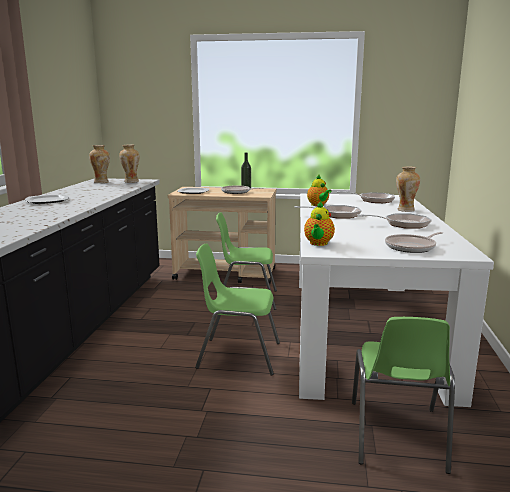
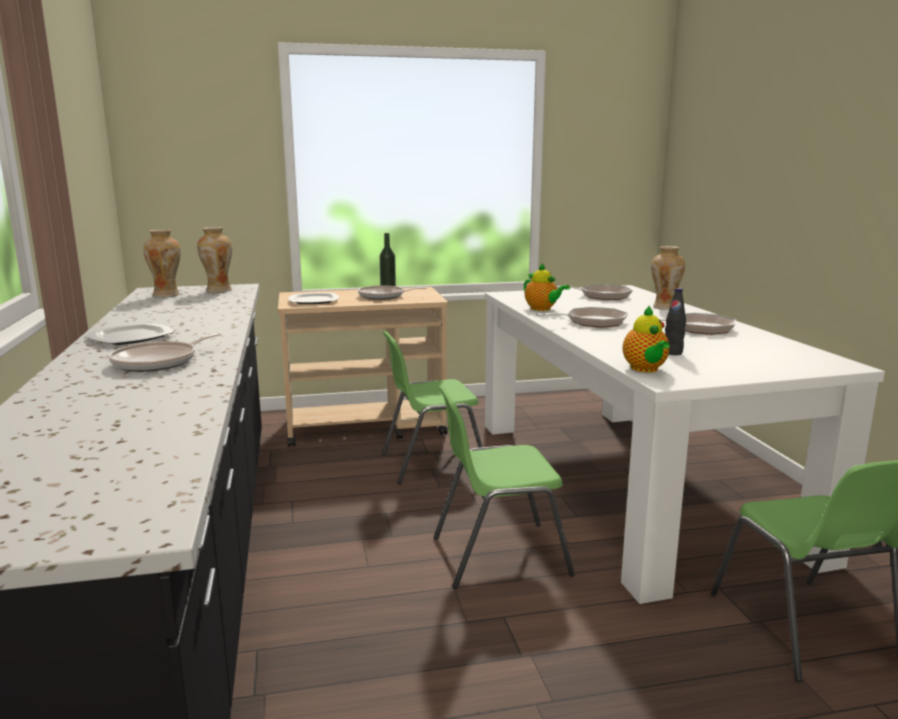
camera: 20 degrees left, 0 degrees up
frying pan [385,232,443,253] -> frying pan moved to [109,333,222,372]
none -> black bottle [665,288,686,355]

